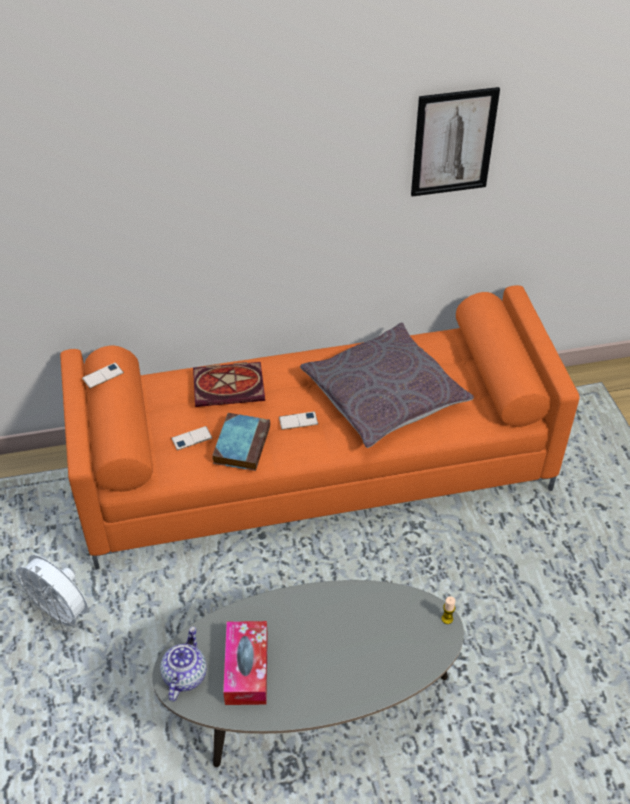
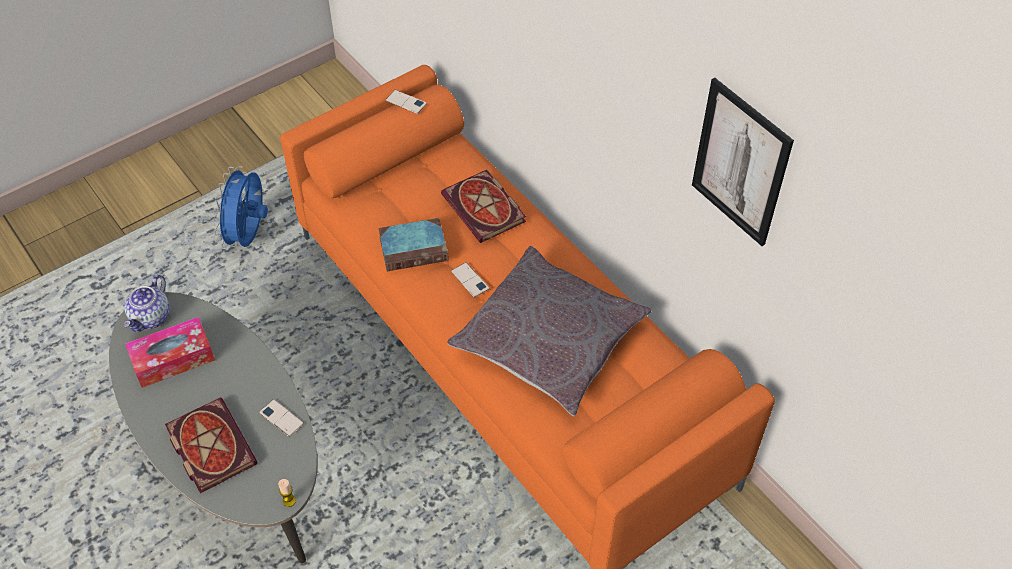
camera: 65 degrees right, 5 degrees up
white fan [9,555,88,632] -> blue fan [213,166,268,249]
teapot [160,627,207,702] -> teapot turned 120 degrees clockwise [124,274,170,332]
phone [171,426,212,450] -> phone moved to [259,399,304,437]
none -> book [165,398,258,493]

